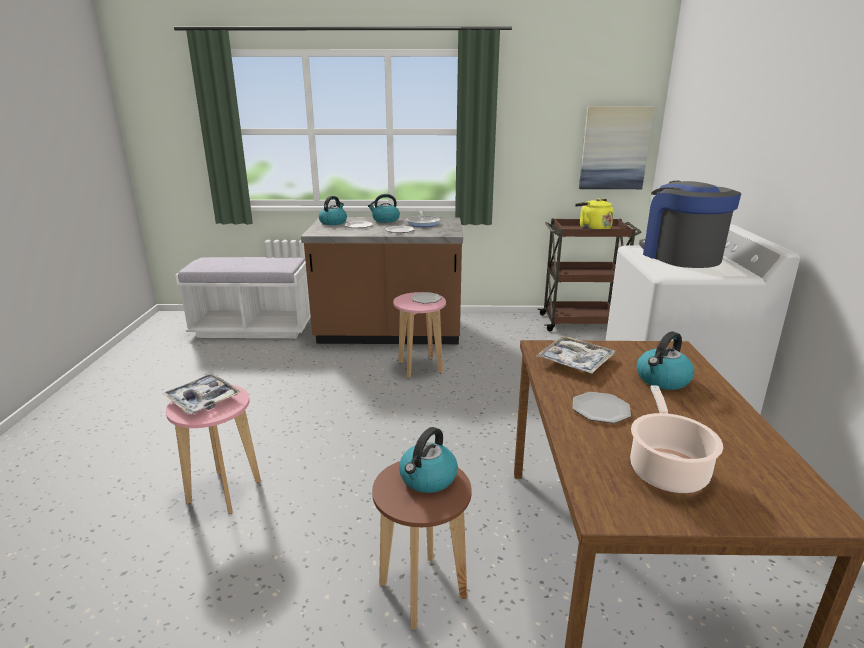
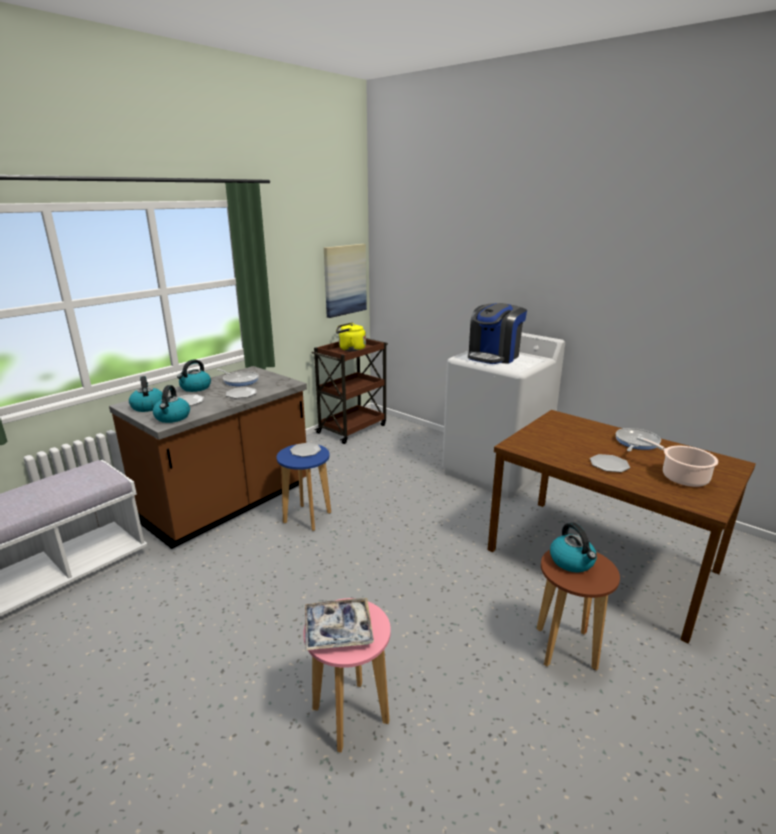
camera: 50 degrees left, 0 degrees up
pink stool [393,292,446,378] -> blue stool [277,444,331,531]
tray [536,336,615,374] -> none
kettle [637,331,694,390] -> kettle moved to [153,385,190,423]
coffee machine [639,181,741,268] -> coffee machine turned 75 degrees counterclockwise [468,303,527,364]
none -> frying pan [616,428,661,452]

